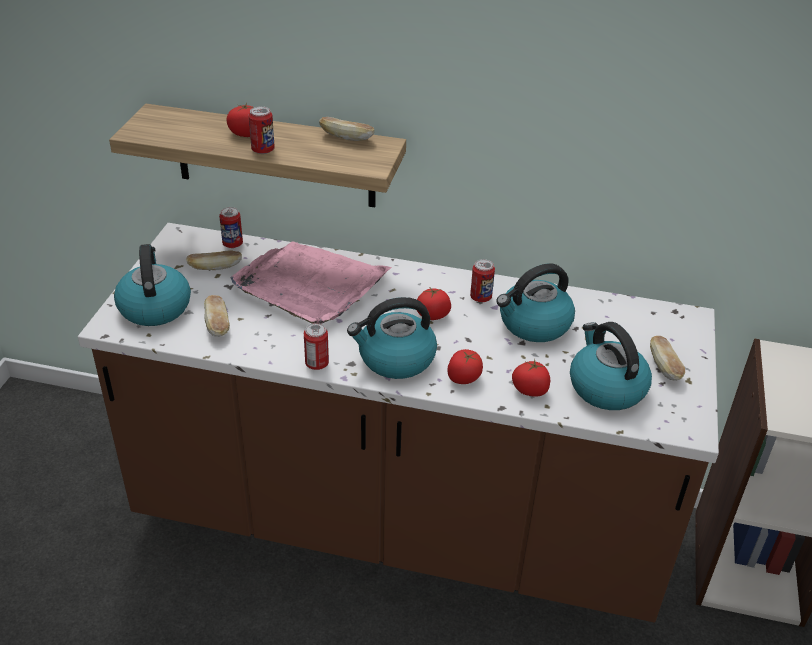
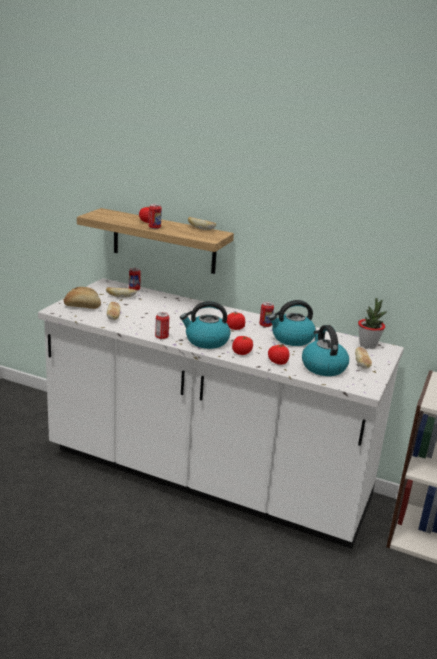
camera: 10 degrees right, 15 degrees down
brown counter [78,223,719,623] -> white counter [38,278,404,549]
kettle [114,244,191,326] -> bread [64,287,101,309]
pink tray [231,241,392,324] -> none
none -> potted plant [358,298,387,349]

